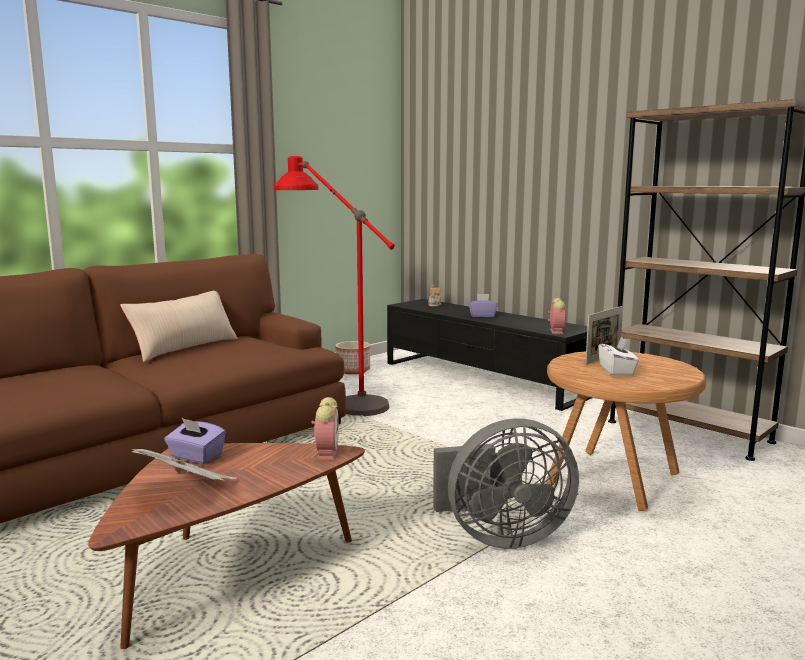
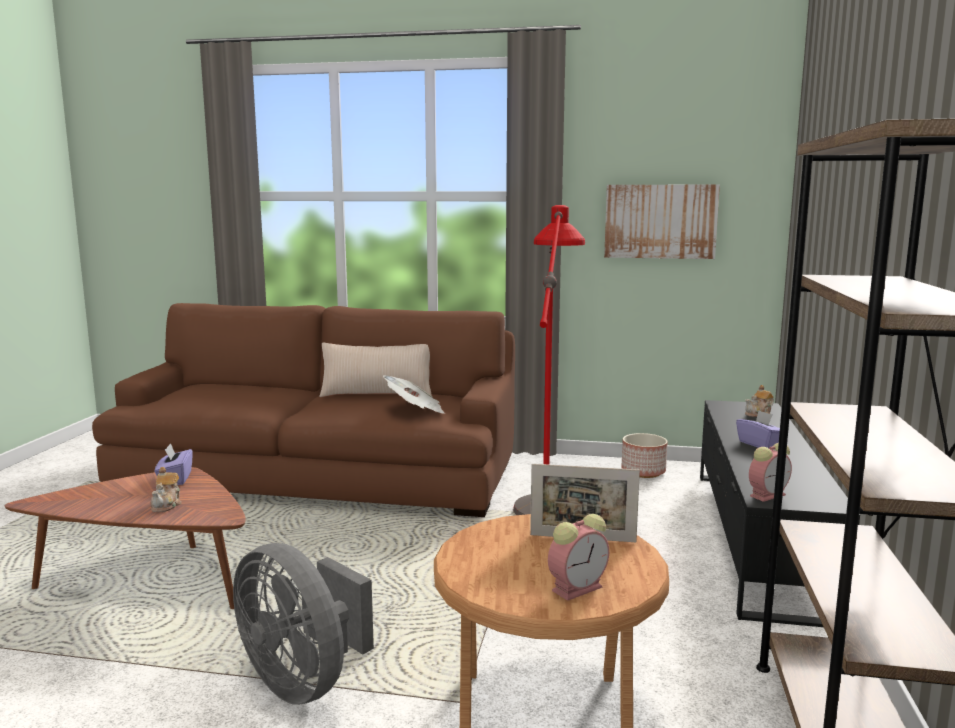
camera: 55 degrees right, 0 degrees up
newspaper [132,449,236,481] -> newspaper moved to [383,375,445,414]
alarm clock [311,397,339,460] -> alarm clock moved to [548,514,609,601]
white tissue box [598,336,639,376] -> none
none -> teapot [150,467,182,512]
none -> picture [604,185,720,259]

